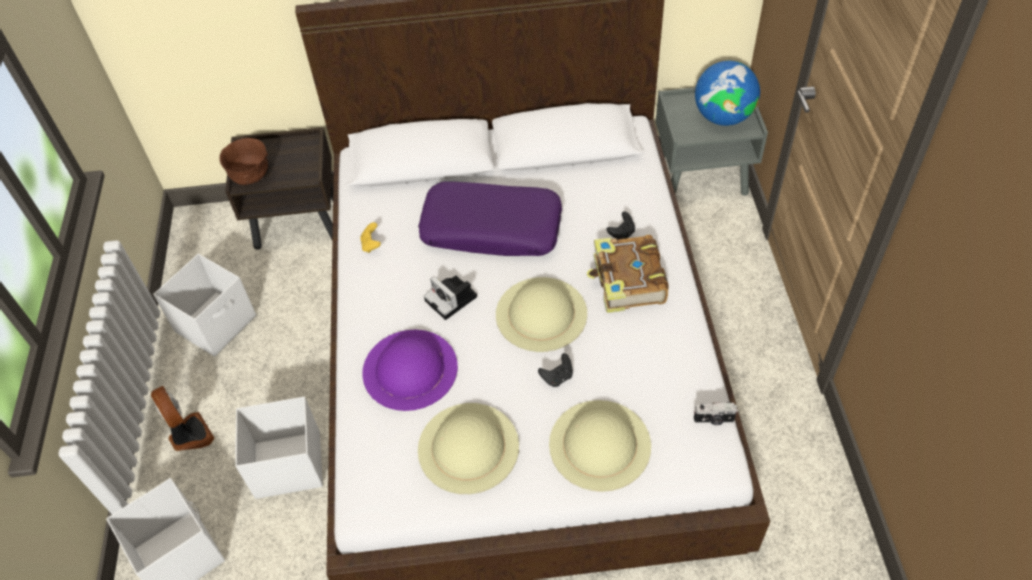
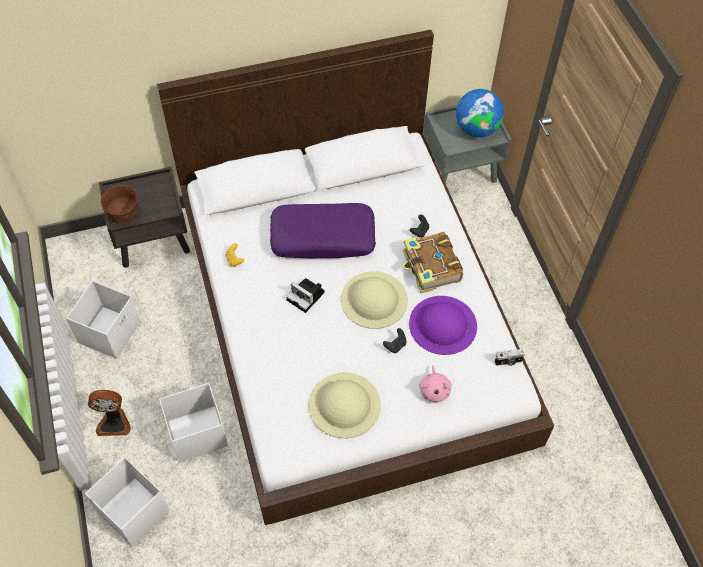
camera: 15 degrees left, 5 degrees up
fan [151,386,214,451] -> fan turned 135 degrees clockwise [88,390,131,436]
purple hat [362,330,458,411] -> purple hat moved to [409,296,477,355]
beige hat [549,400,651,492] -> pink plush toy [419,365,452,403]

